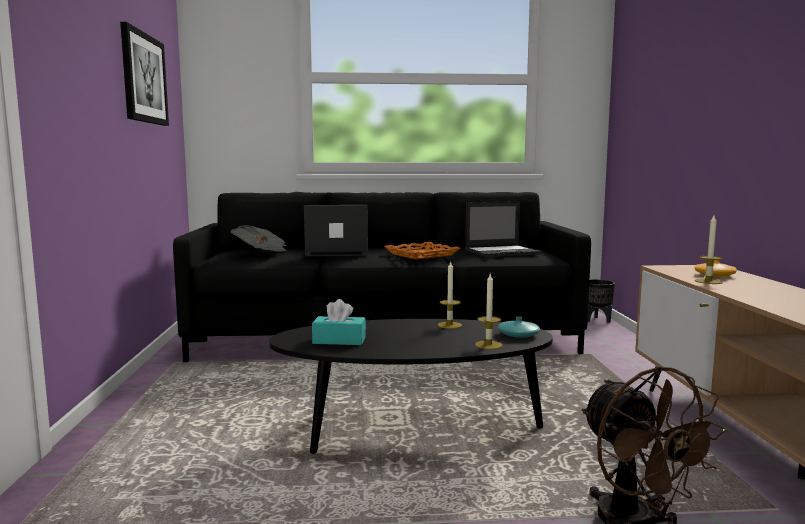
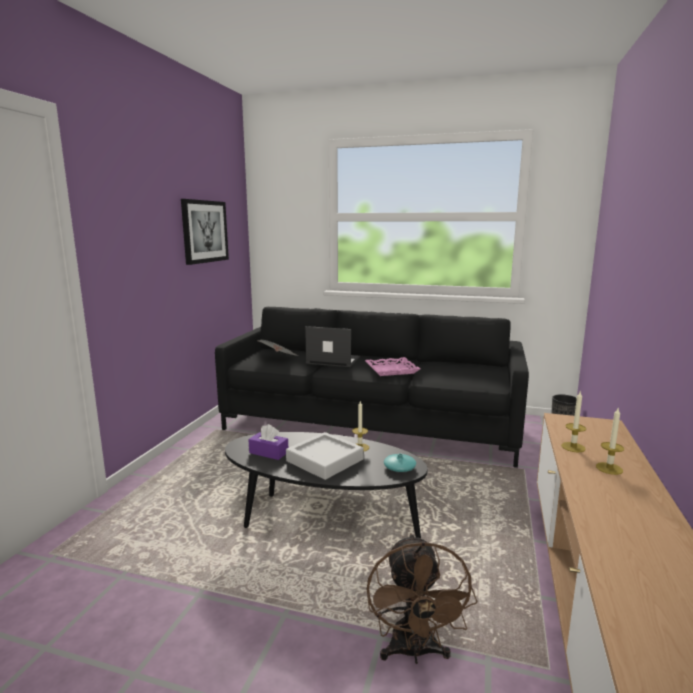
camera: 20 degrees right, 5 degrees up
turquoise tissue box [312,299,366,345] -> purple tissue box [248,424,288,460]
orange tray [384,242,460,259] -> pink tray [365,357,420,376]
laptop [465,201,541,257] -> none
candle [475,274,502,349] -> candle moved to [596,408,624,475]
orange vase [694,260,737,277] -> none
none -> grey tray [286,432,364,480]

